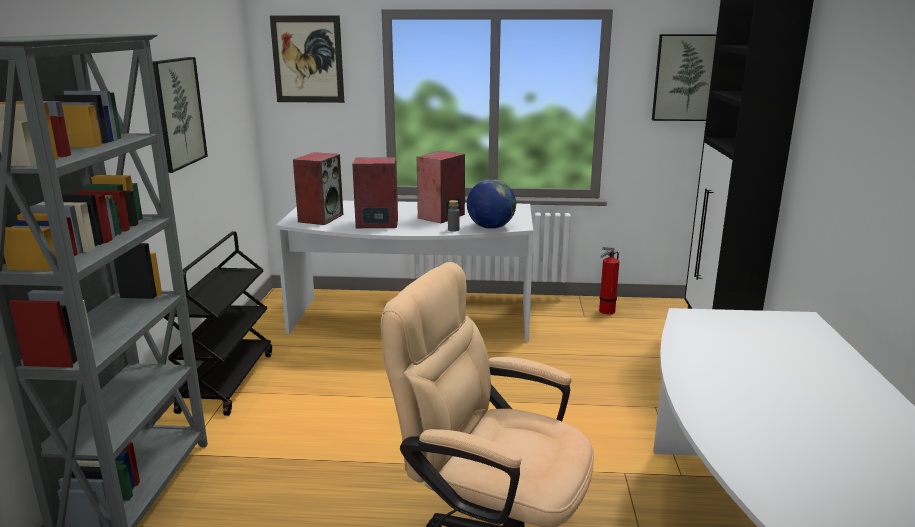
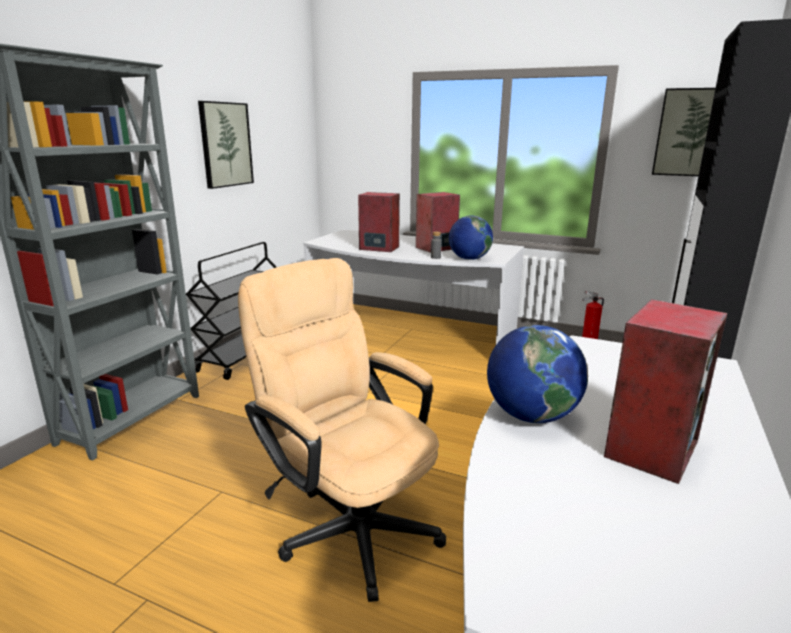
camera: 20 degrees right, 0 degrees up
picture [270,16,344,103] -> none
speaker [293,152,343,225] -> speaker moved to [604,299,727,484]
none -> globe [487,325,588,423]

